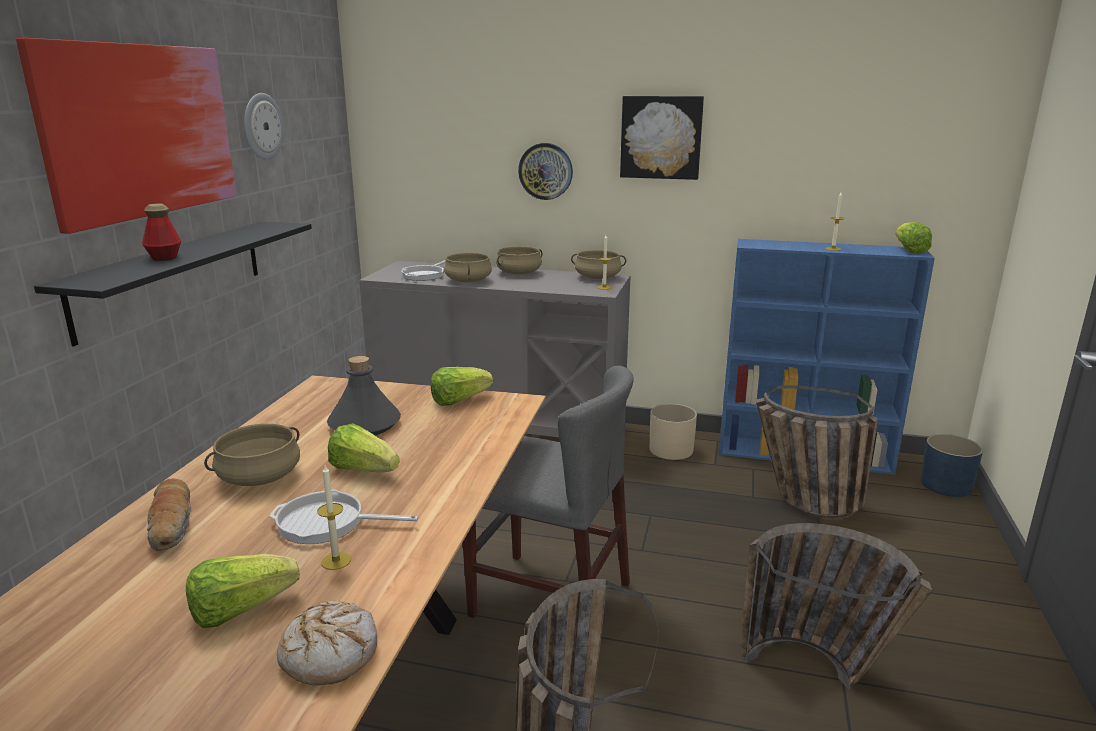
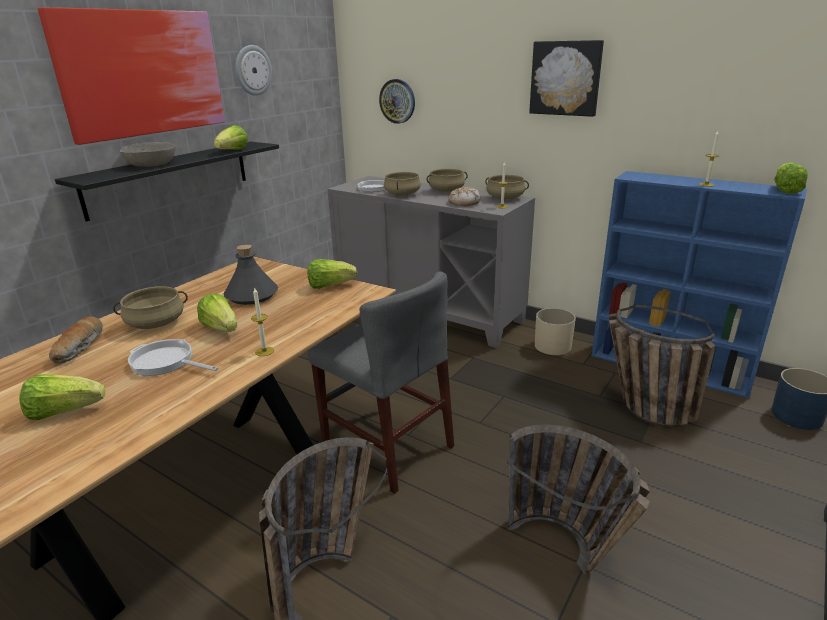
camera: 20 degrees right, 5 degrees up
bottle [142,203,181,261] -> grey bowl [120,142,176,167]
bread [277,601,377,685] -> bread moved to [448,187,480,206]
candle [317,465,351,570] -> candle moved to [251,287,274,356]
wall clock [518,143,573,200] -> wall clock moved to [379,79,415,124]
none -> lettuce [214,125,248,150]

